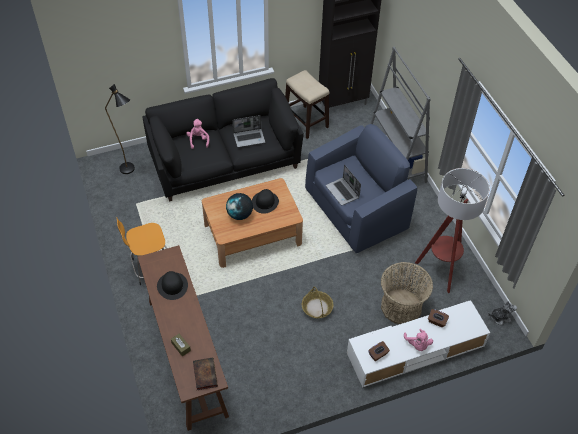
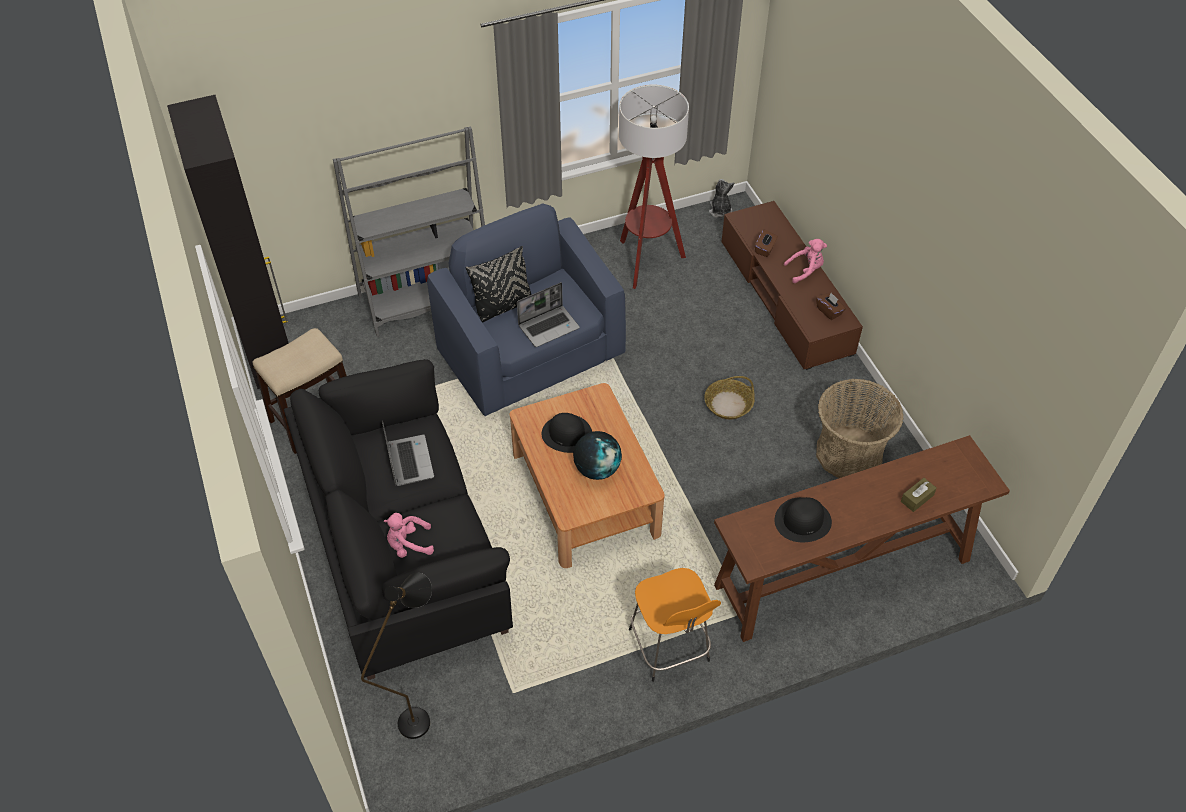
camera: 90 degrees left, 0 degrees up
book [193,357,218,390] -> none
white tv stand [347,300,490,388] -> brown tv stand [721,201,863,370]
basket [381,262,433,324] -> basket moved to [816,379,904,478]
none -> black pillow [466,246,531,323]

